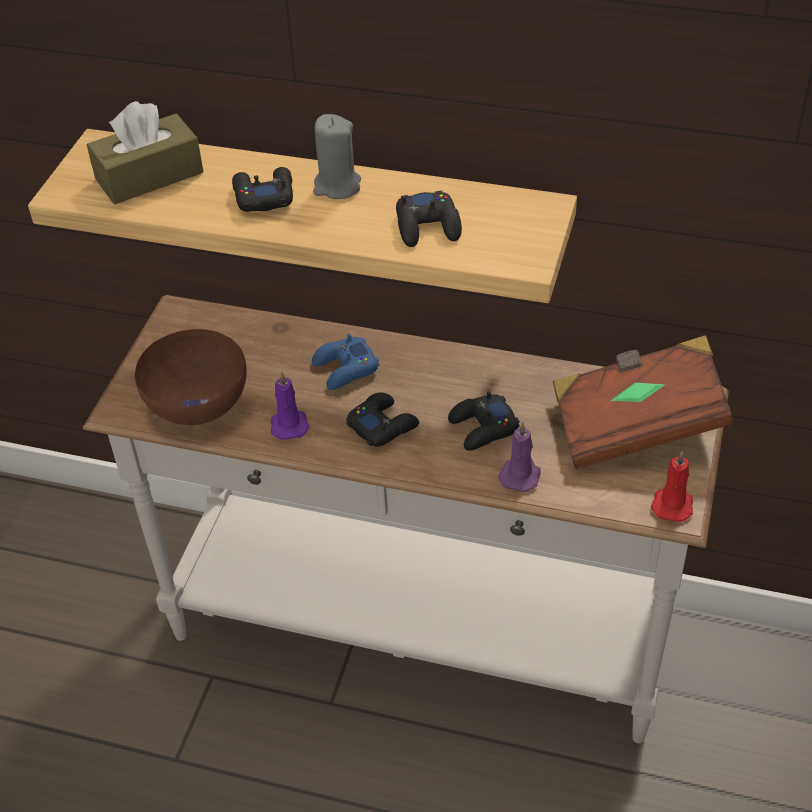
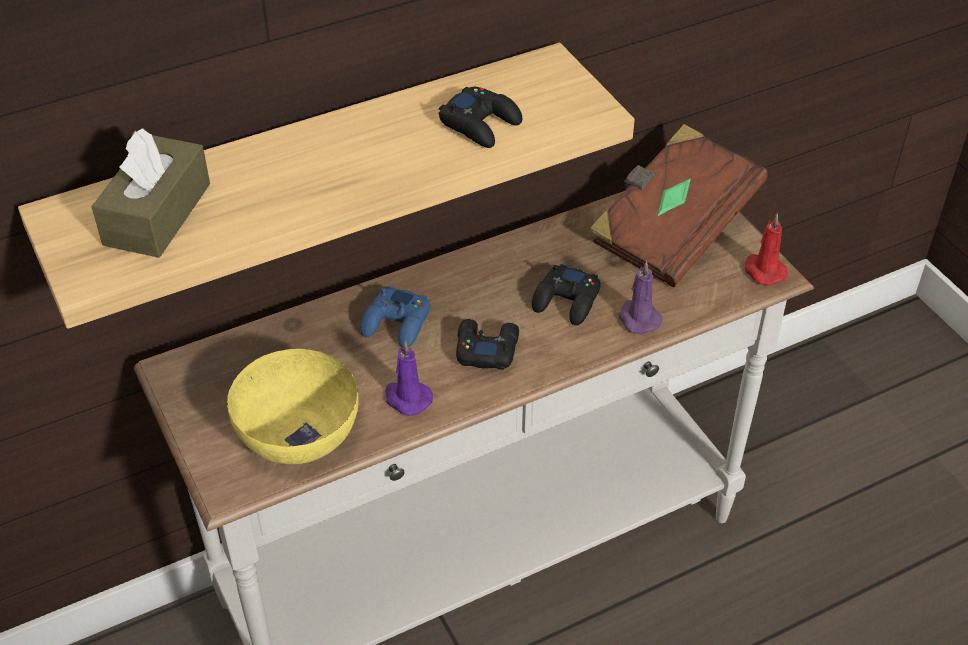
camera: 45 degrees left, 0 degrees up
brown bowl [135,329,247,425] -> yellow bowl [227,349,359,464]
black game controller [232,167,293,212] -> none
grey candle [313,114,361,199] -> none

